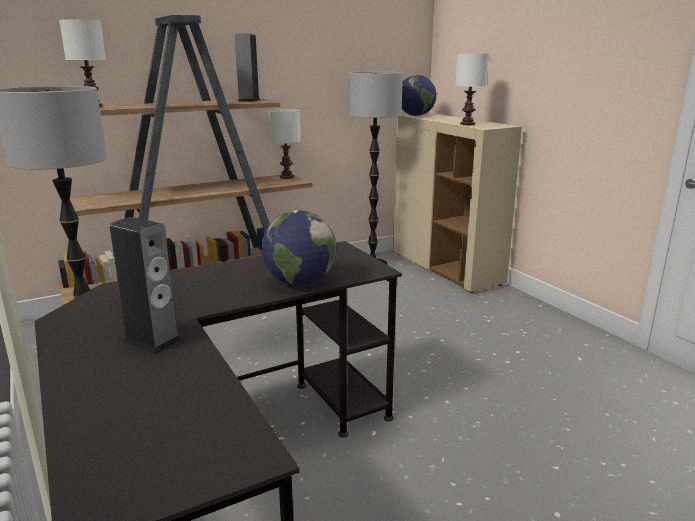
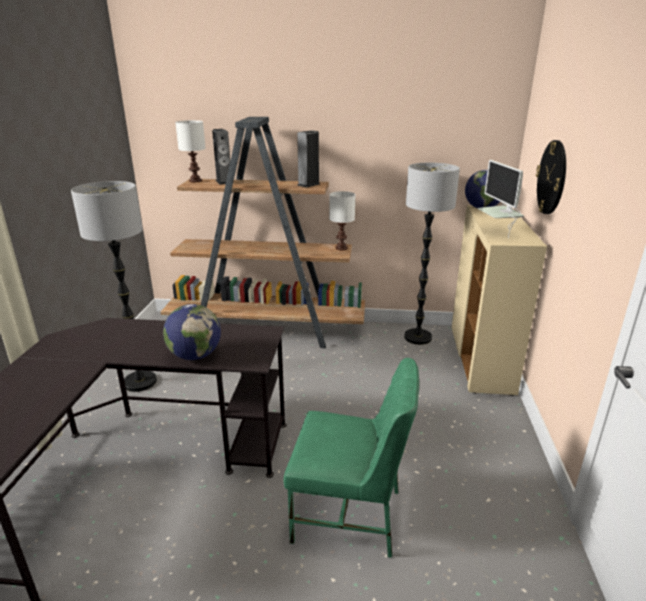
camera: 35 degrees right, 5 degrees up
speaker [110,217,182,354] -> speaker moved to [212,129,230,185]
white table lamp [455,53,489,125] -> monitor [478,160,524,238]
none -> green chair [283,358,419,558]
none -> wall clock [536,140,566,214]

